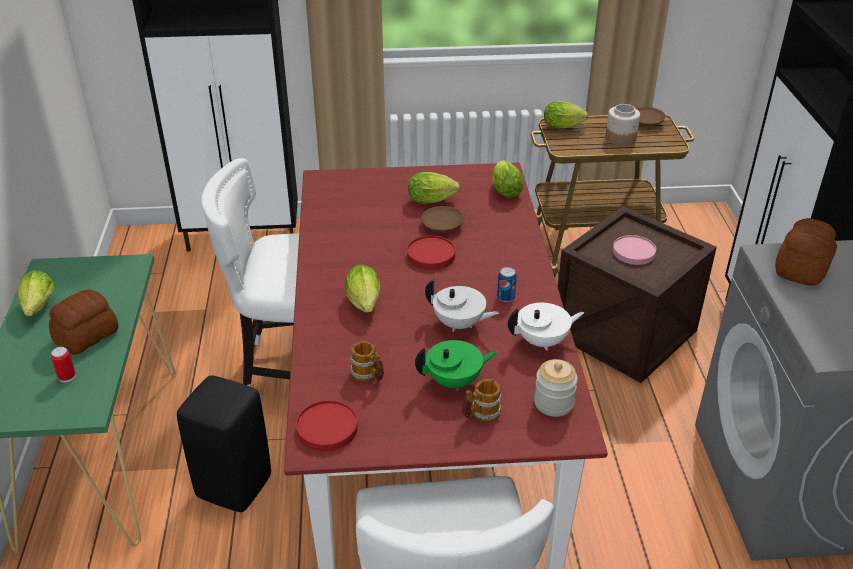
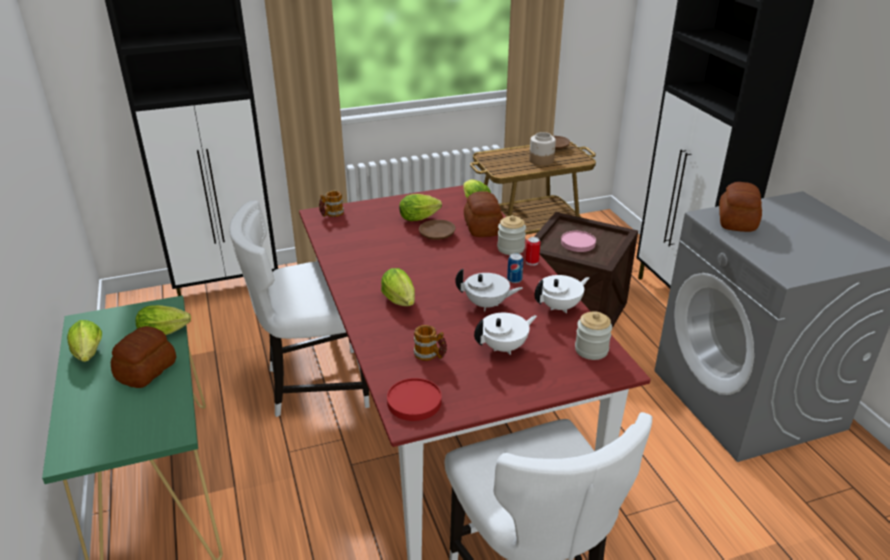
camera: 15 degrees left, 5 degrees down
can [51,347,76,382] -> can moved to [526,237,540,266]
black stool [177,375,271,512] -> none
red plate [407,236,455,270] -> none
green teapot [415,340,498,392] -> white teapot [474,313,537,355]
mug [462,379,501,422] -> mug moved to [319,190,344,217]
lettuce [544,101,588,128] -> lettuce moved to [136,305,191,335]
none -> bread [464,191,503,237]
none -> jar [497,215,526,255]

